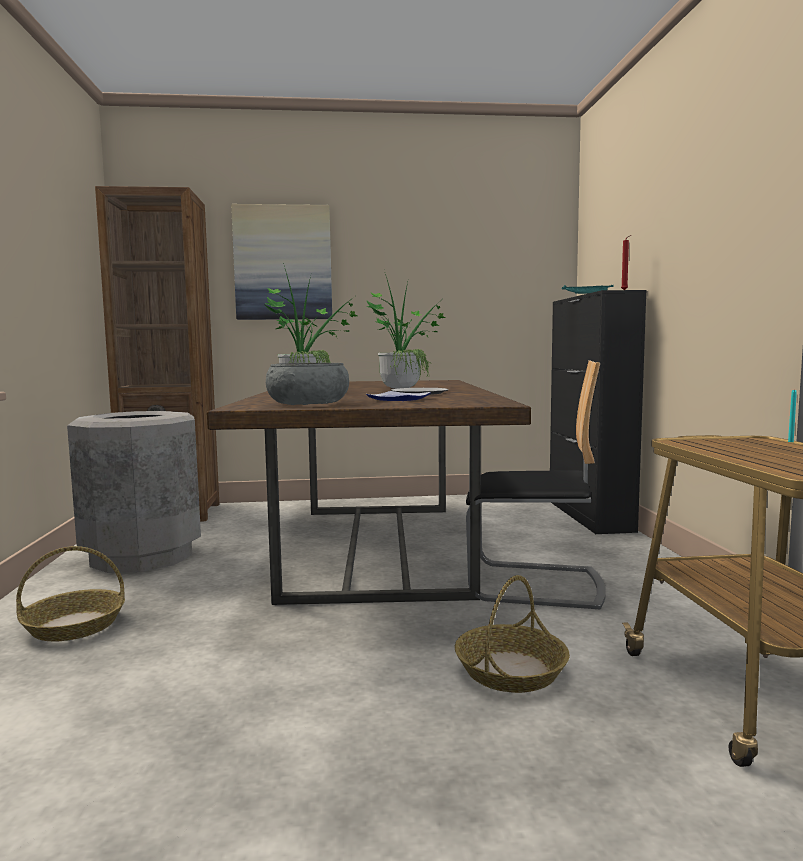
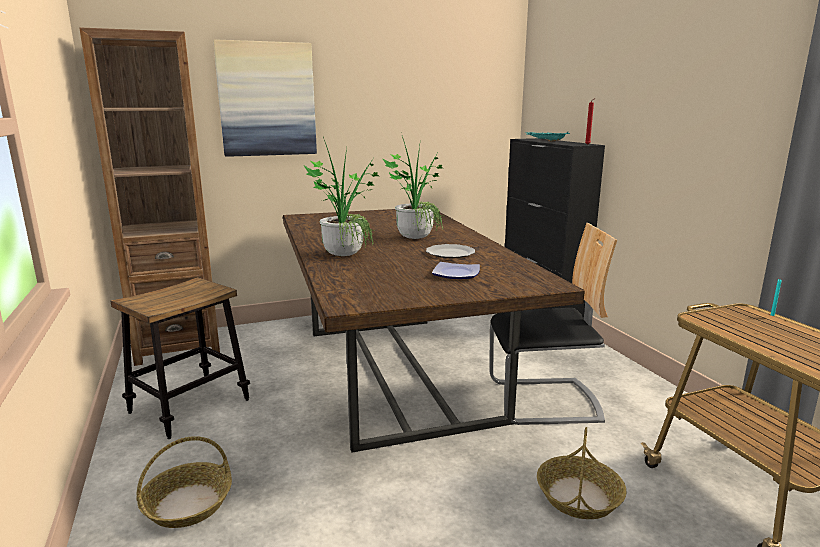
camera: 15 degrees left, 10 degrees up
grey trash can [67,411,201,573] -> stool [110,277,250,439]
grey bowl [266,363,349,405] -> none

